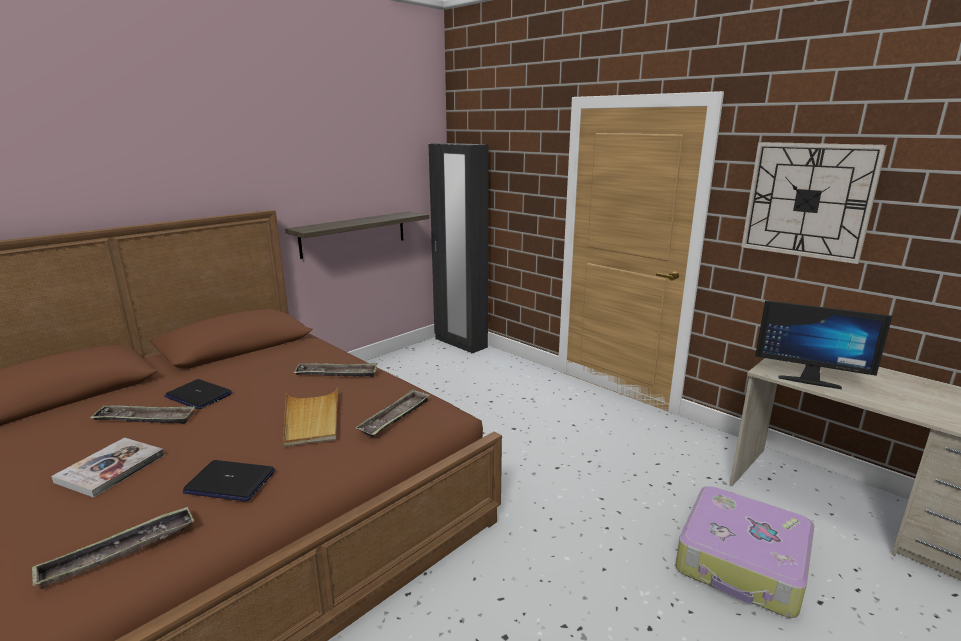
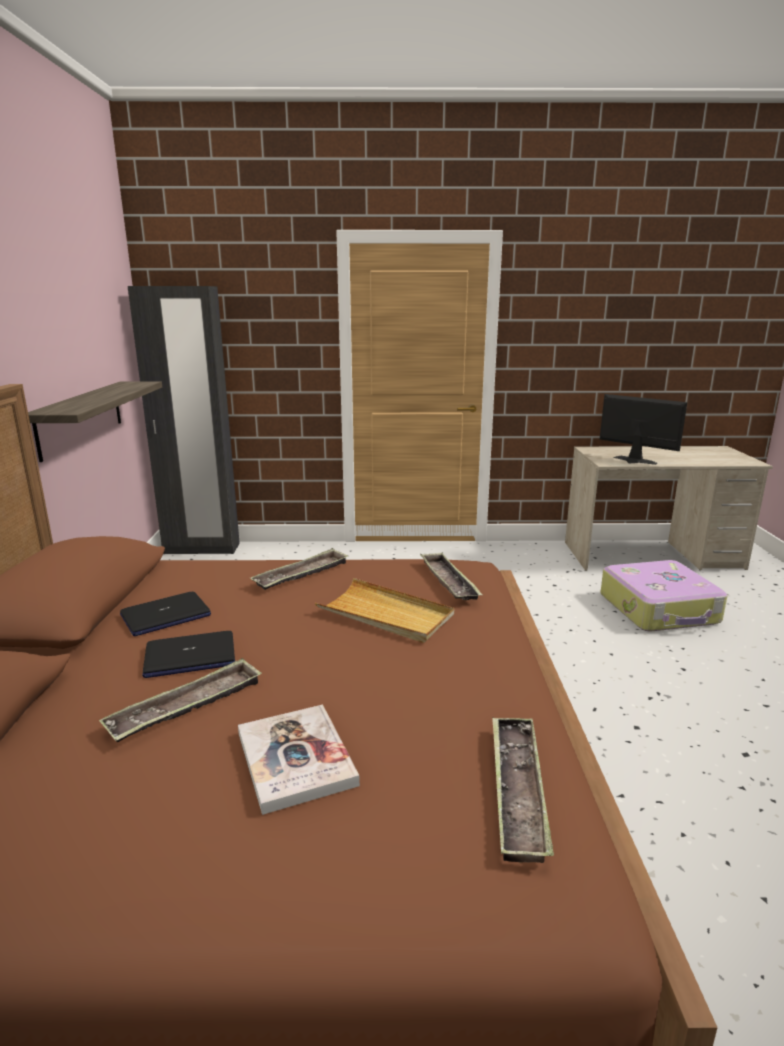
camera: 45 degrees left, 0 degrees up
laptop [183,460,275,501] -> laptop moved to [120,592,211,636]
wall clock [741,142,887,264] -> none
monitor [755,300,892,389] -> monitor turned 120 degrees counterclockwise [600,394,687,465]

